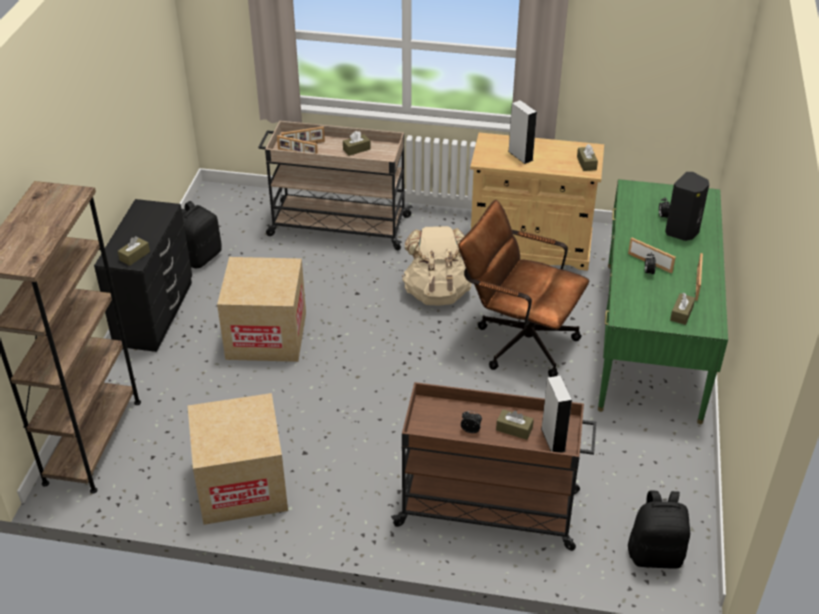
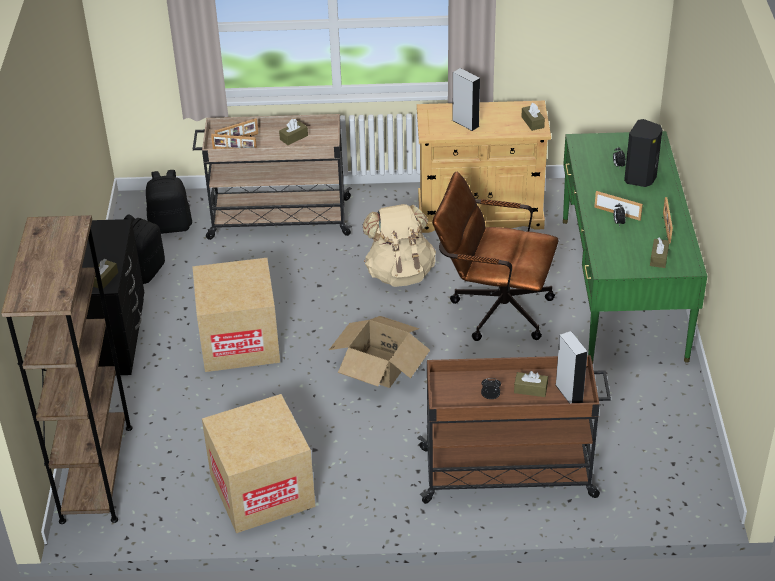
camera: 10 degrees left, 0 degrees up
black backpack [628,490,690,568] -> black backpack moved to [146,170,192,234]
none -> cardboard box [329,316,430,388]

